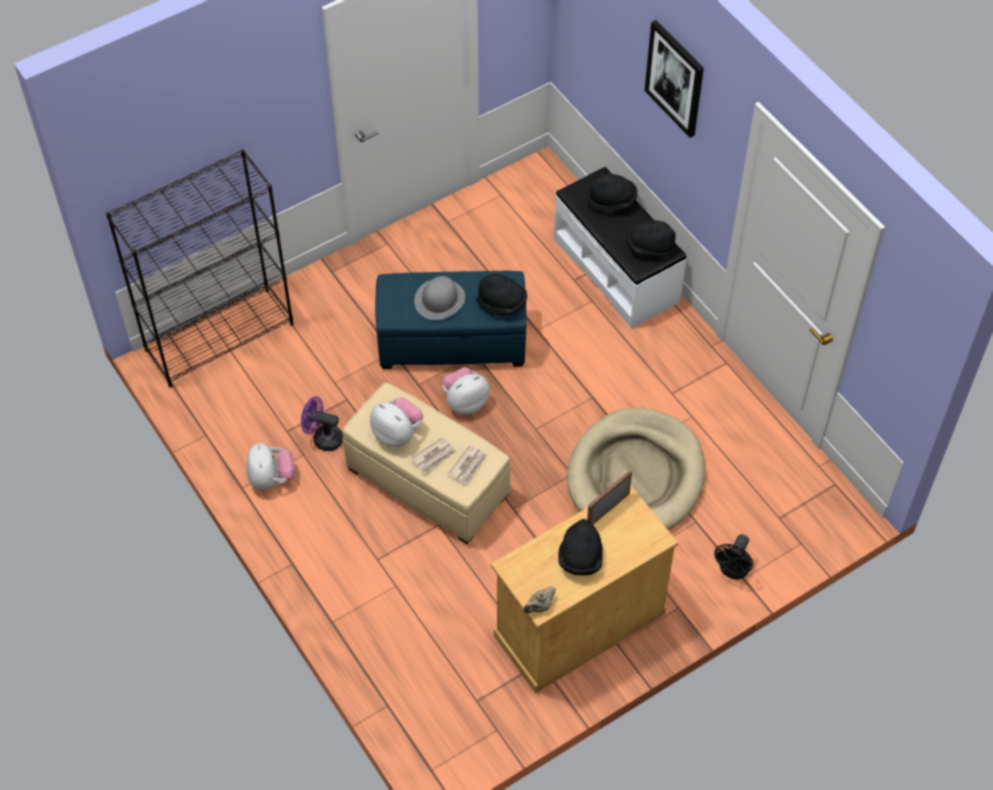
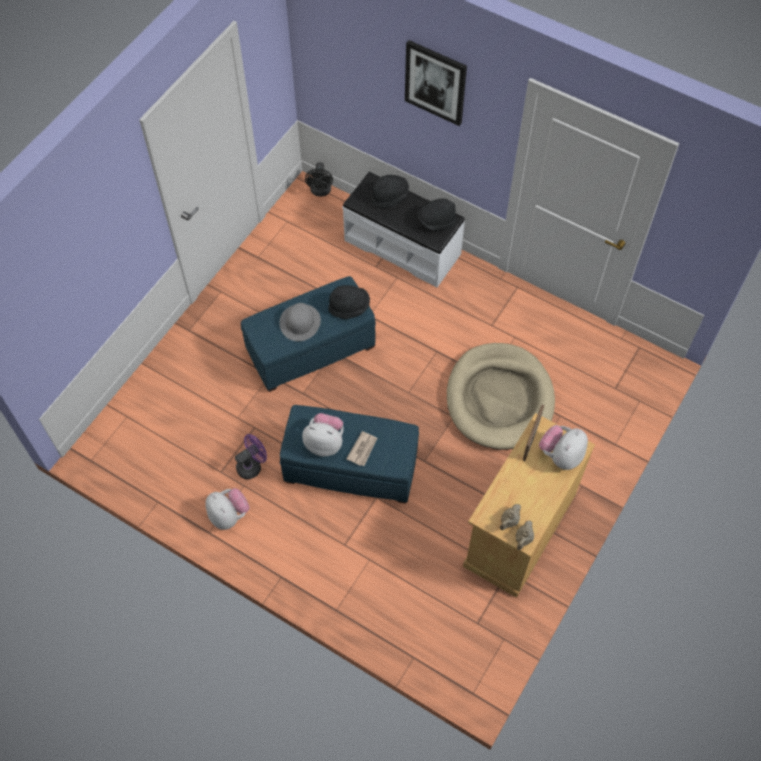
camera: 25 degrees left, 5 degrees up
black bookcase [106,149,294,387] -> none
purple fan [301,396,343,451] -> purple fan turned 150 degrees clockwise [235,434,267,479]
beige ottoman [342,383,510,544] -> blue ottoman [280,405,419,504]
plush toy [441,367,490,415] -> plush toy moved to [539,425,588,470]
newspaper [447,445,487,484] -> none
black hat [558,519,603,576] -> none
black fan [714,534,753,579] -> black fan moved to [305,162,333,197]
none -> beige teapot [500,504,521,530]

